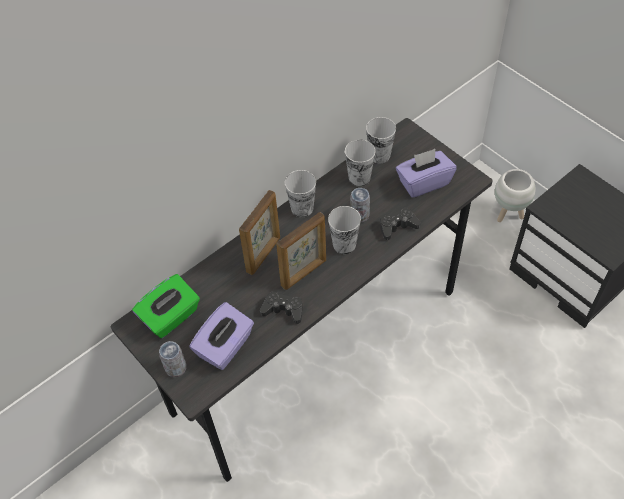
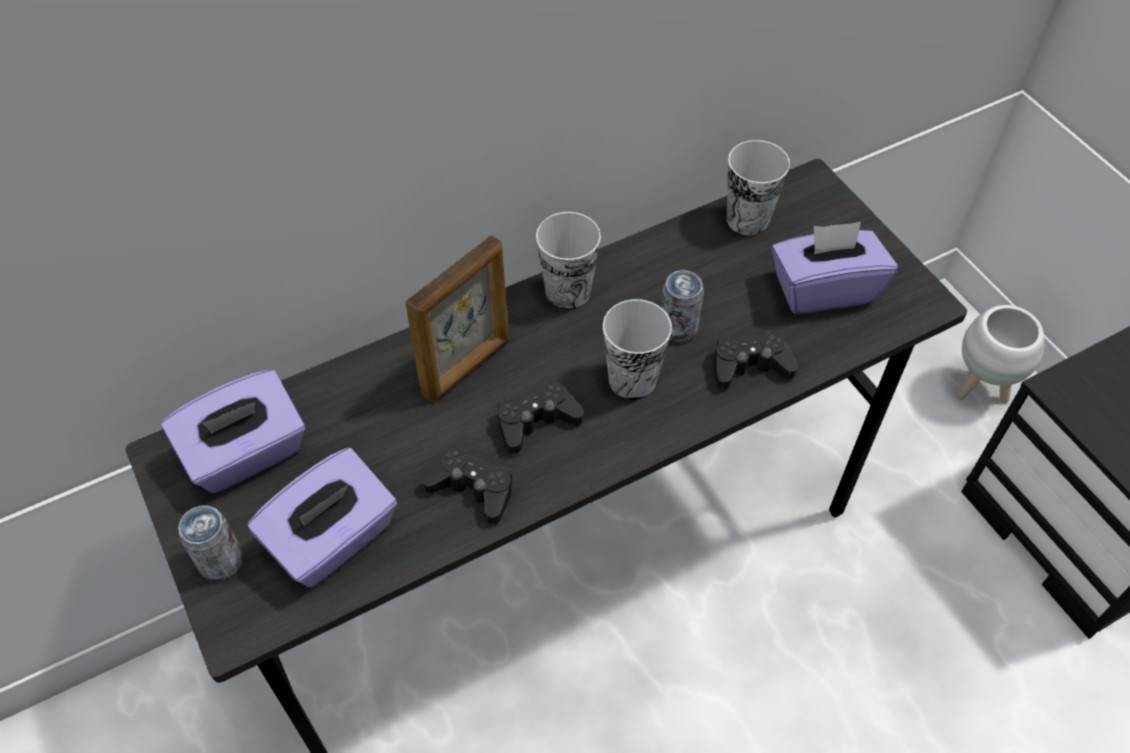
camera: 10 degrees right, 0 degrees up
green tissue box [132,274,200,338] -> purple tissue box [161,369,305,493]
picture frame [276,212,326,290] -> black game controller [497,379,584,454]
cup [345,140,376,187] -> none

